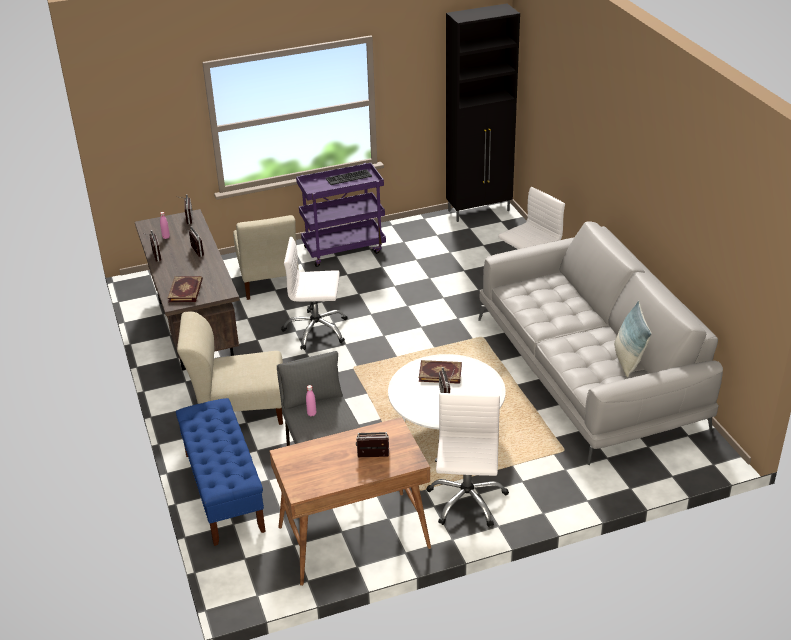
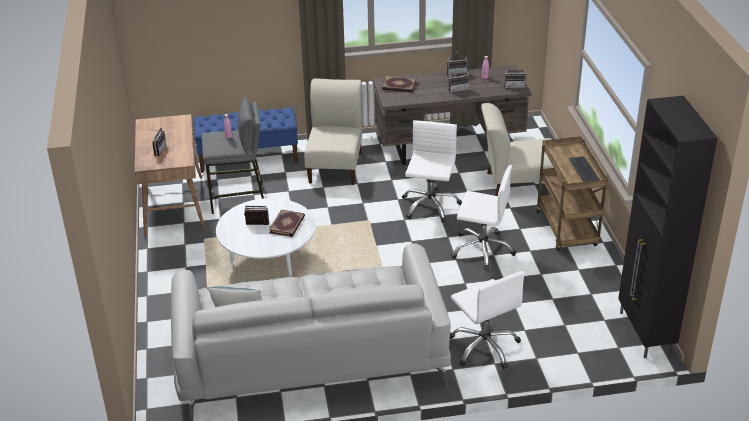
camera: 100 degrees right, 0 degrees up
purple cart [296,163,386,267] -> brown cart [536,136,607,251]
white office chair [426,393,509,527] -> white office chair moved to [451,165,516,270]

